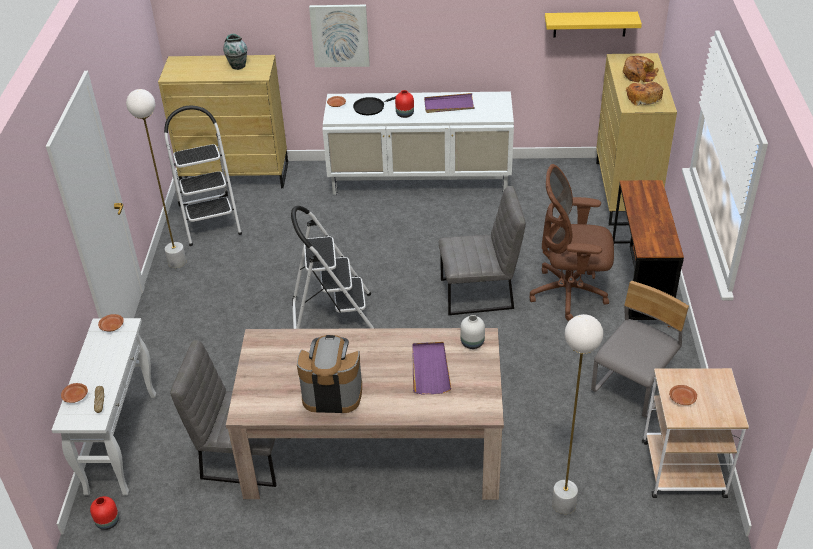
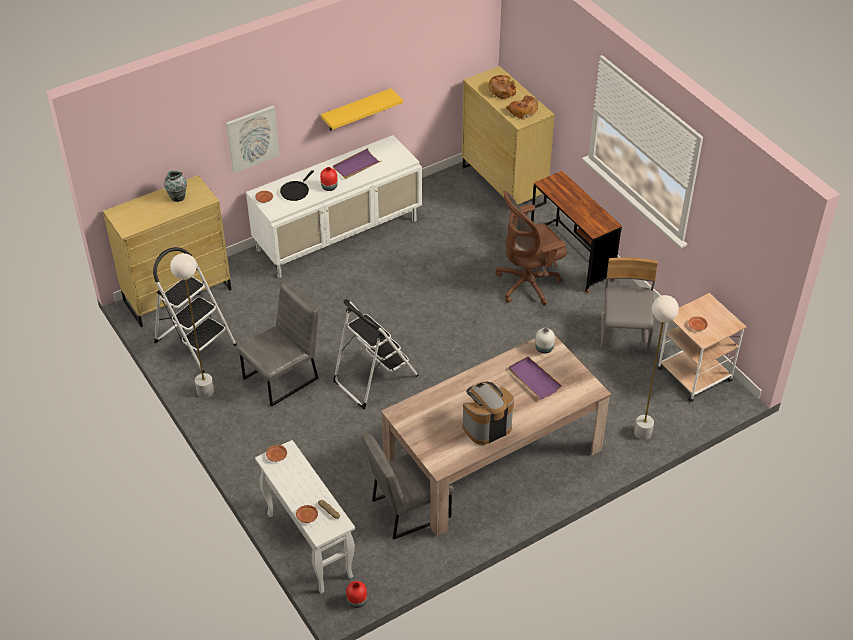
camera: 35 degrees left, 5 degrees up
grey chair [439,186,526,315] -> grey chair moved to [237,281,318,407]
yellow shelf [545,12,642,38] -> yellow shelf moved to [321,88,403,131]

